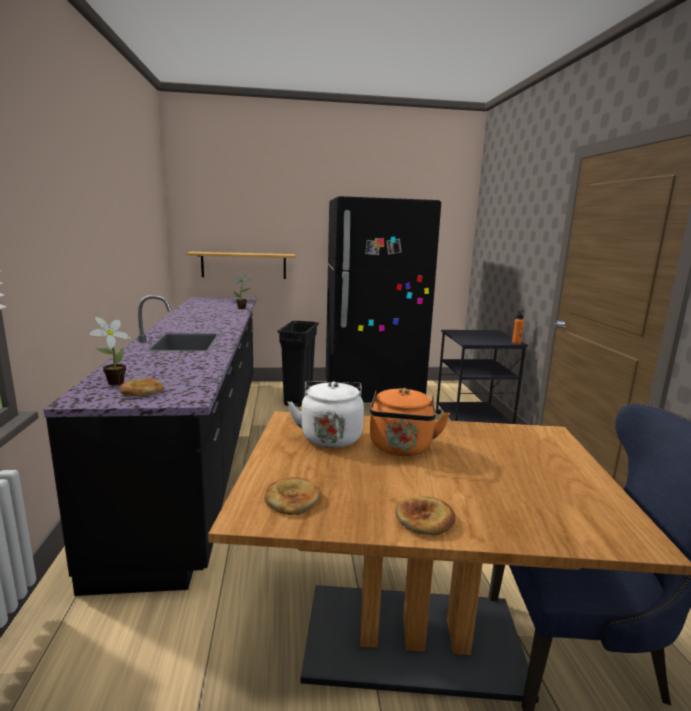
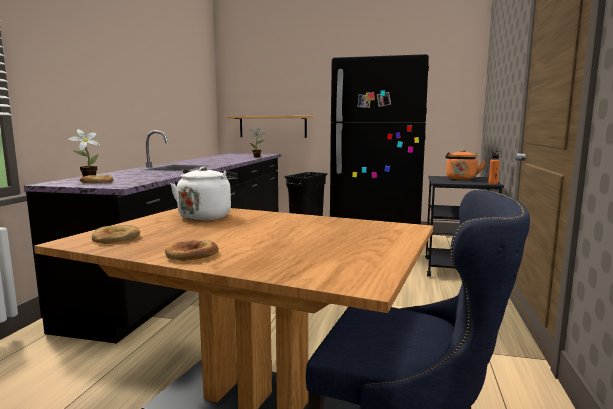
camera: 20 degrees right, 5 degrees down
orange kettle [370,388,450,456] -> orange kettle moved to [445,150,485,180]

